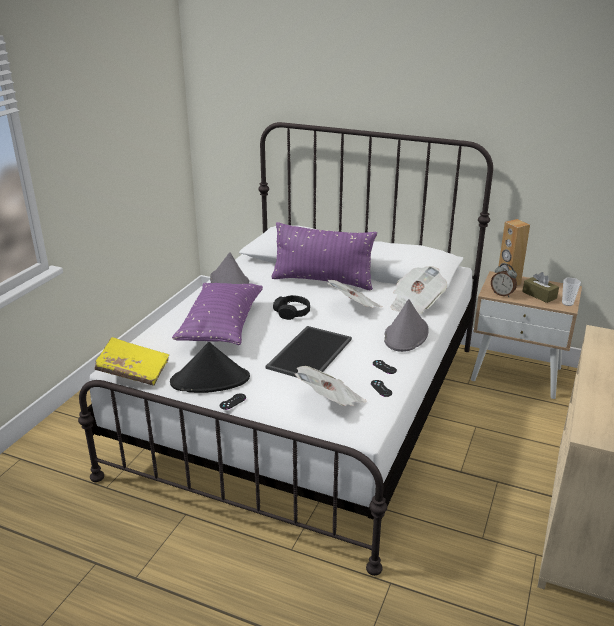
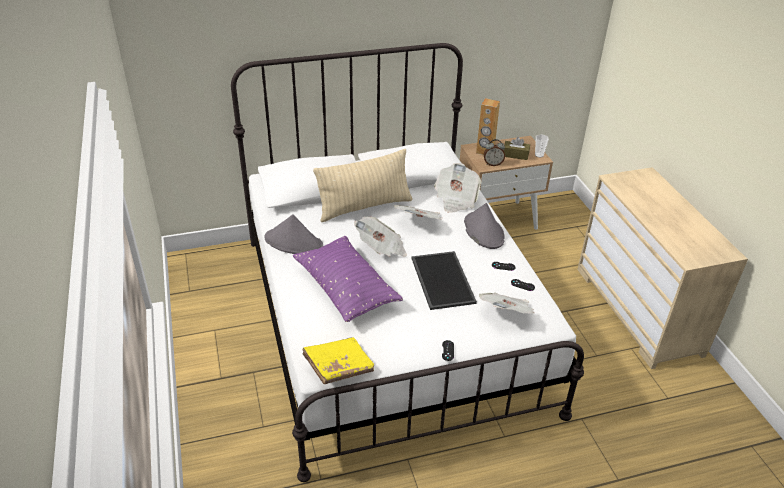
camera: 40 degrees left, 10 degrees up
black hat [170,342,250,393] -> none
purple pillow [271,222,377,290] -> beige pillow [313,149,413,222]
black headphones [273,295,310,320] -> newspaper [354,217,407,256]

